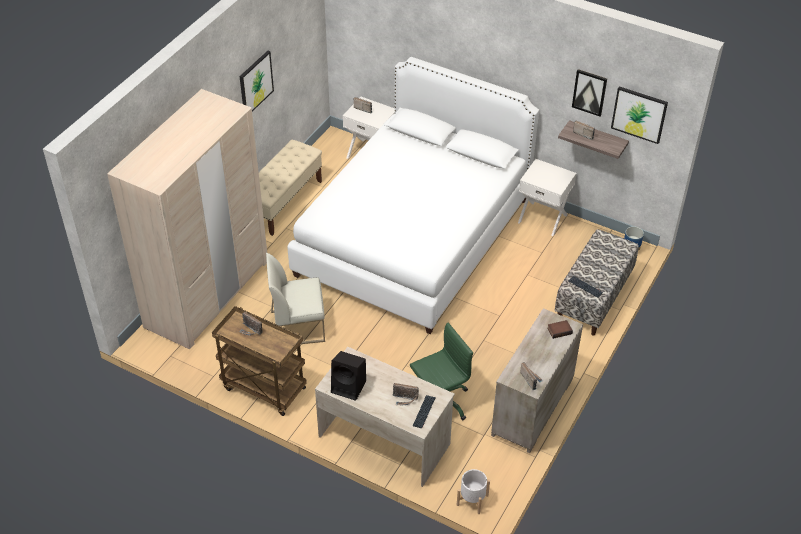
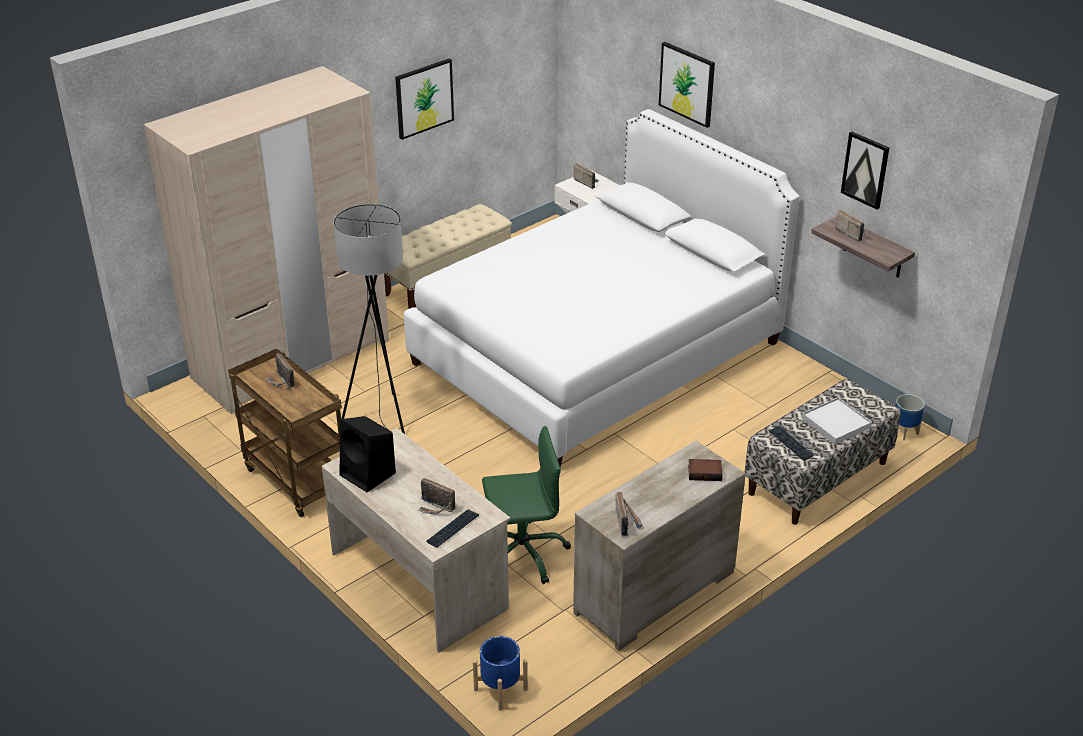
camera: 20 degrees right, 10 degrees down
white chair [266,253,325,344] -> grey floor lamp [334,204,405,434]
white planter [457,469,490,514] -> blue planter [473,636,528,711]
white nightstand [518,159,576,236] -> none
picture [611,86,668,144] -> picture moved to [659,42,715,128]
none -> white tray [802,397,872,444]

